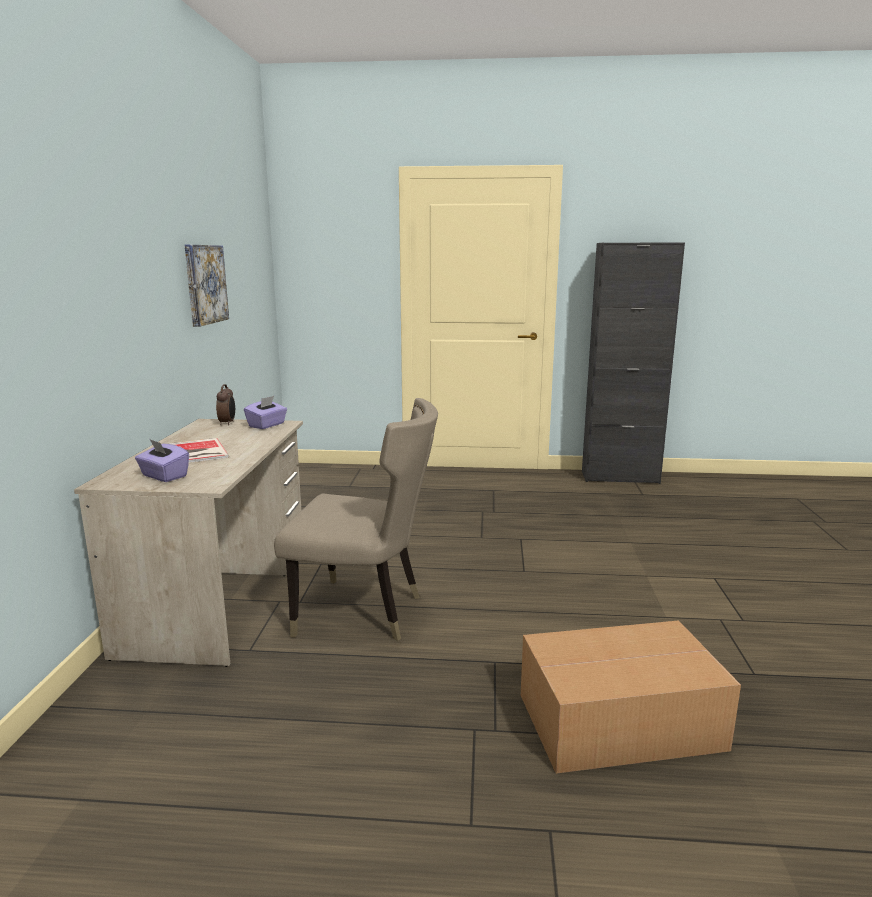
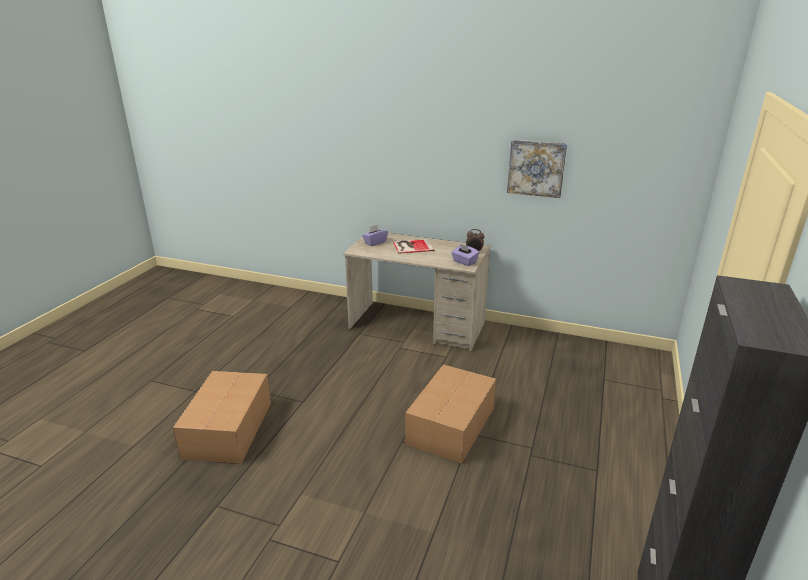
camera: 105 degrees right, 10 degrees up
beige chair [274,398,438,641] -> none
none -> cardboard box [405,364,496,464]

